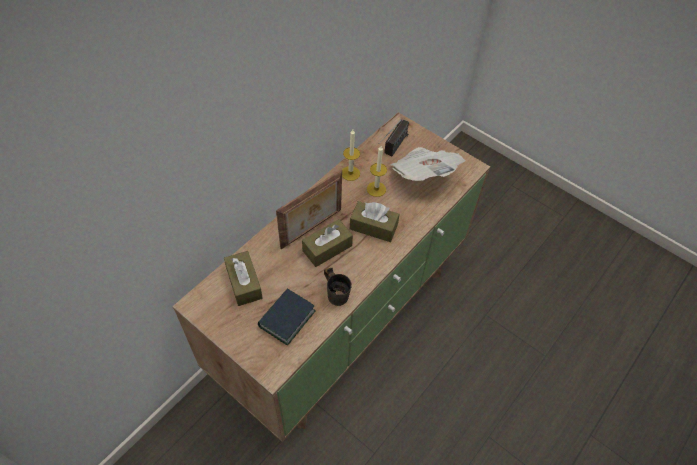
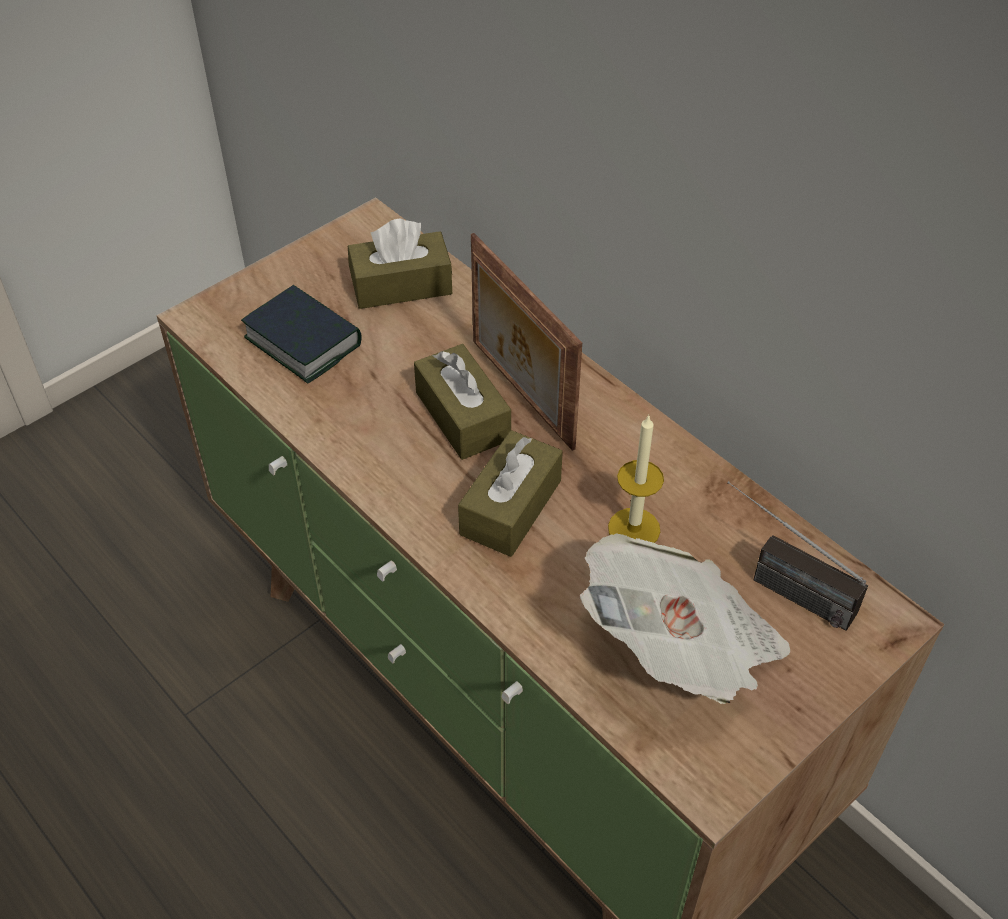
camera: 100 degrees right, 5 degrees down
grey mug [324,268,352,306] -> none
candle [342,129,360,181] -> none

